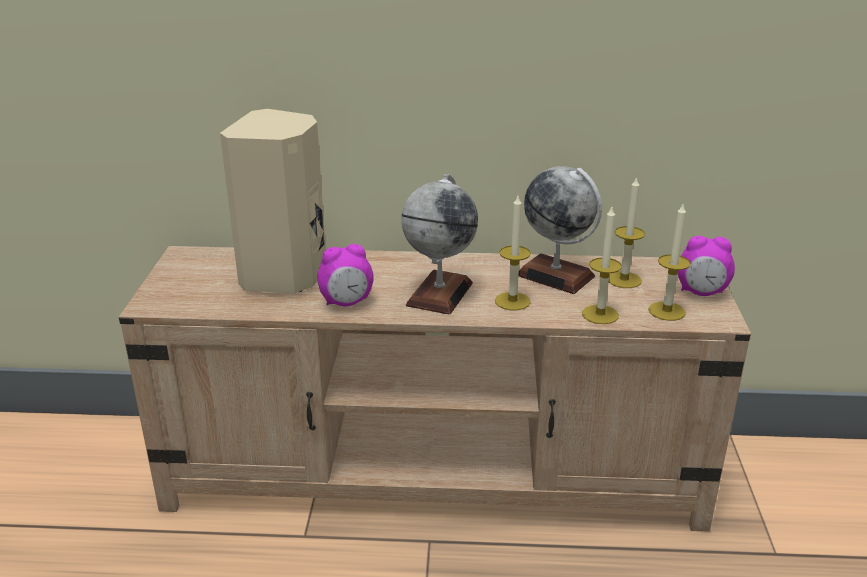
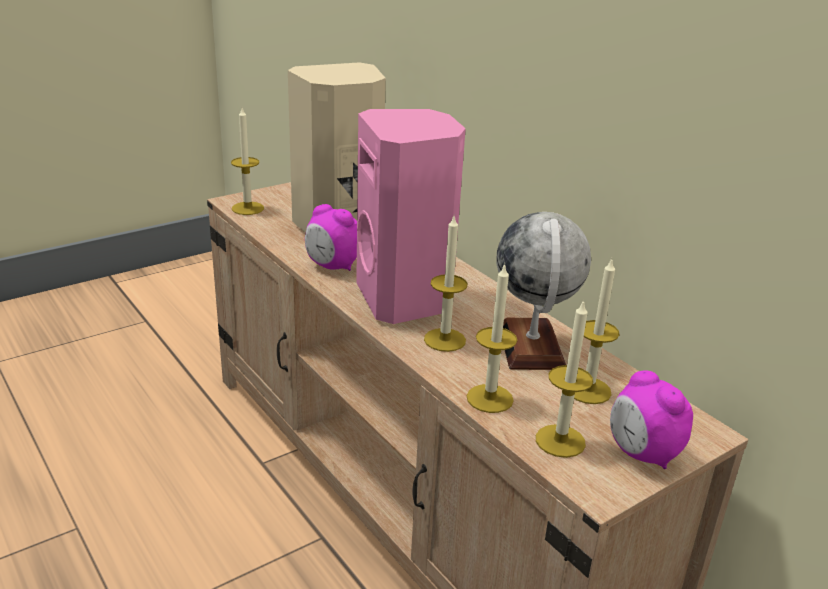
camera: 50 degrees right, 0 degrees up
globe [401,174,478,315] -> pink speaker [356,109,466,324]
none -> candle [231,108,264,215]

